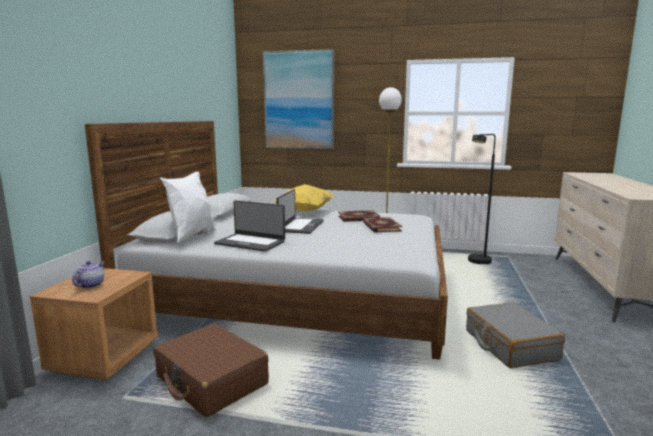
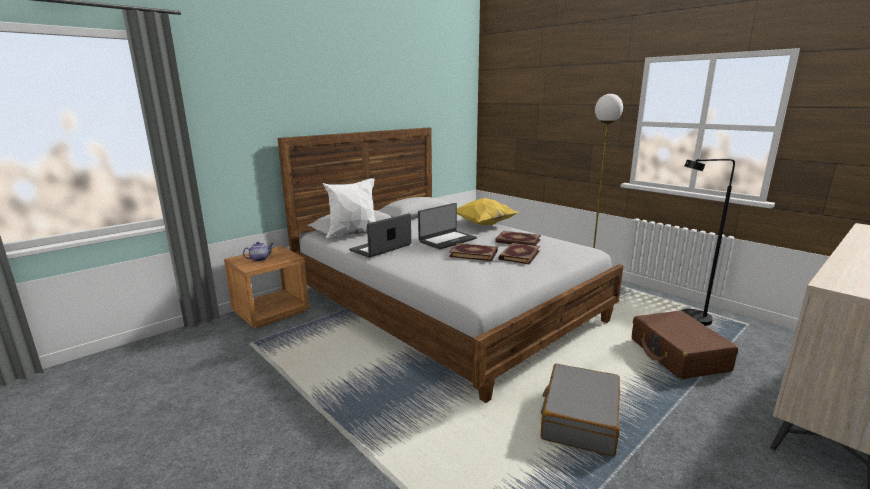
camera: 35 degrees right, 5 degrees up
brown suitcase [154,323,269,417] -> brown suitcase moved to [632,311,738,379]
laptop [214,200,285,252] -> laptop turned 75 degrees clockwise [349,213,411,258]
picture [263,49,334,149] -> none
none -> book [449,243,498,261]

